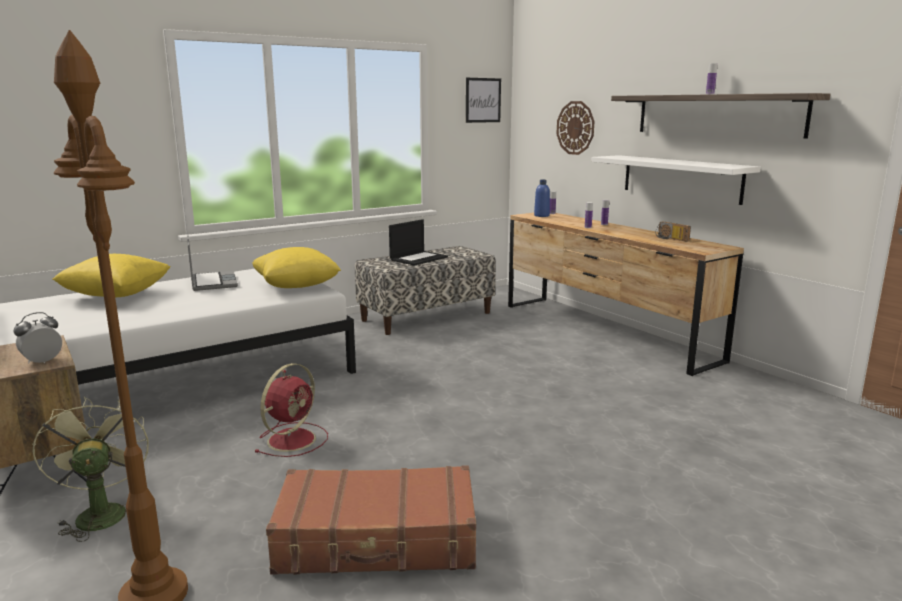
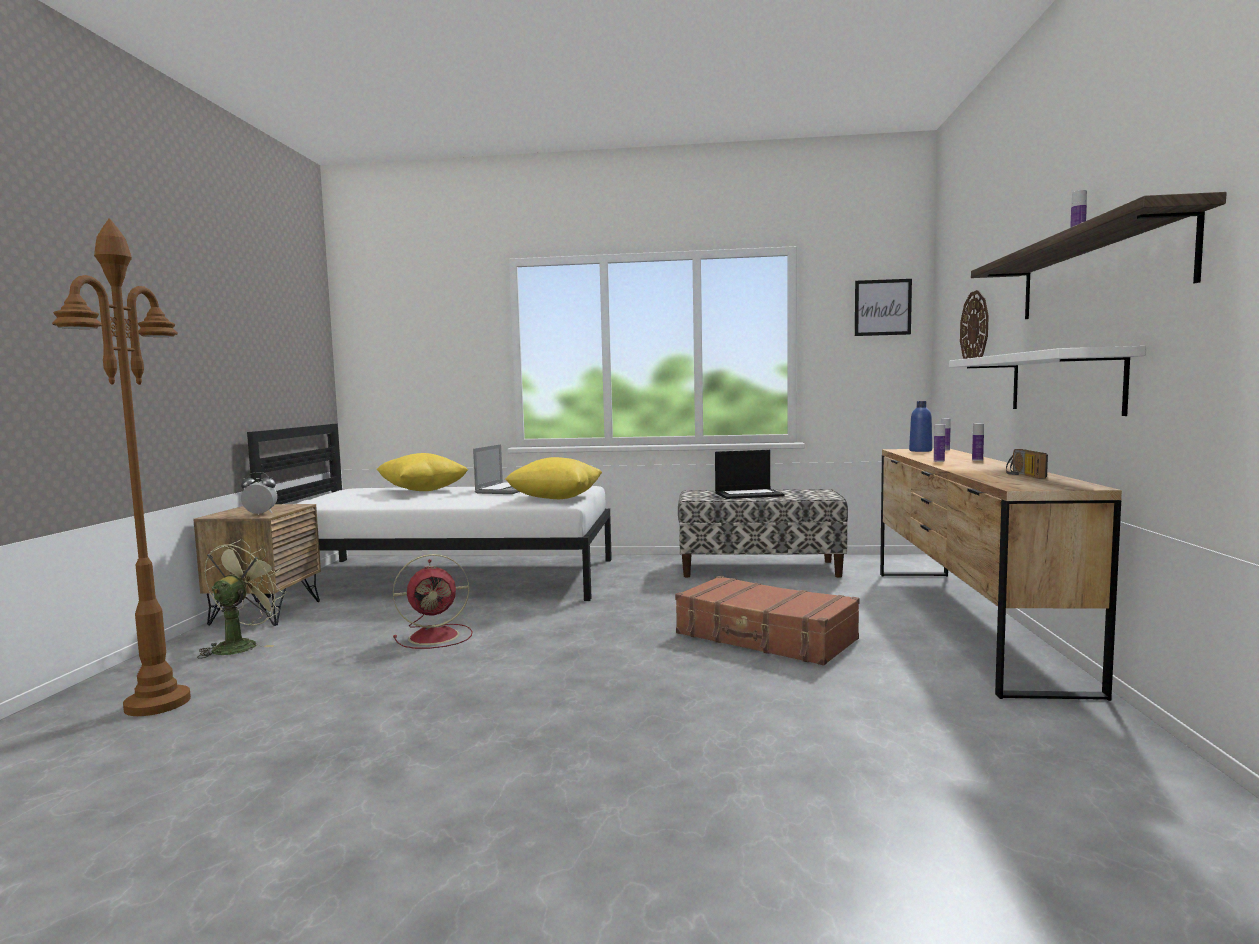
camera: 40 degrees right, 10 degrees down
brown suitcase [266,465,476,575] -> brown suitcase moved to [675,576,860,665]

